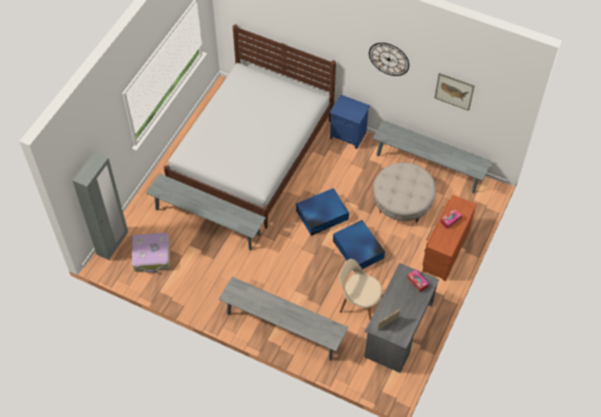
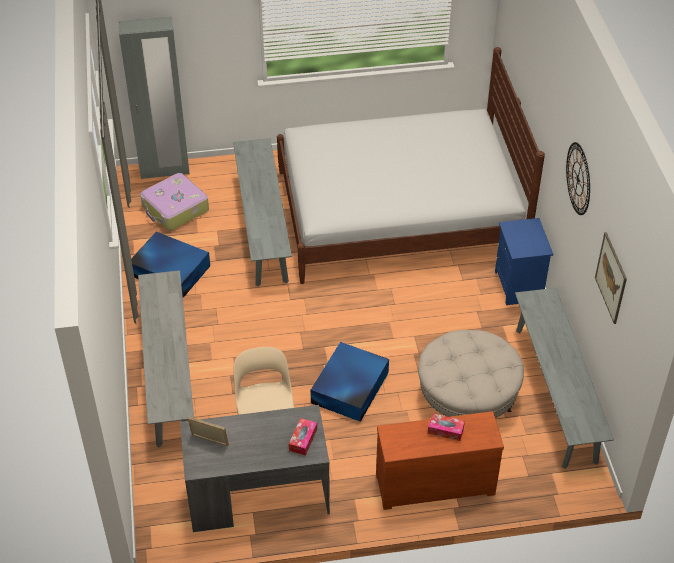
camera: 55 degrees right, 10 degrees down
blue storage box [296,188,349,236] -> blue storage box moved to [131,232,210,298]

